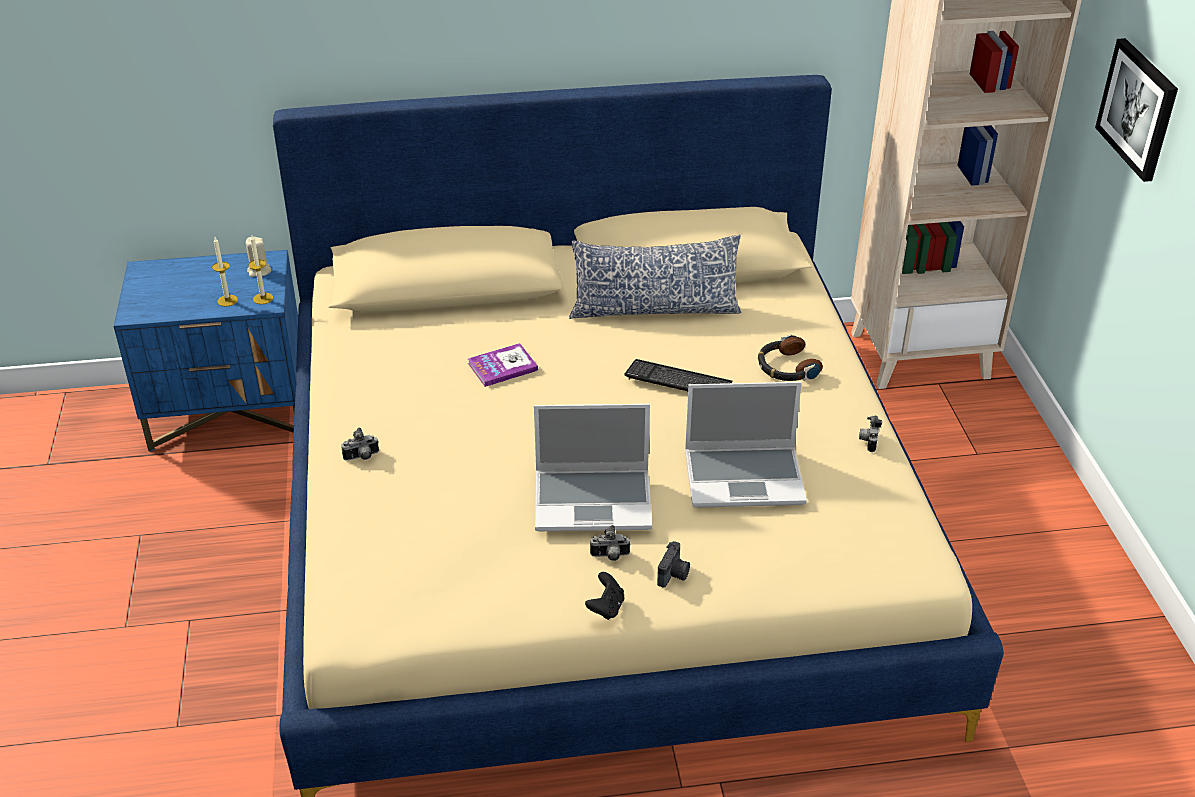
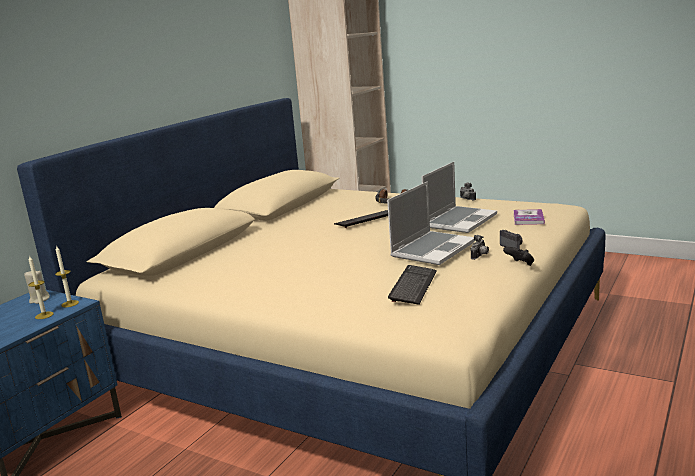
camera: 50 degrees left, 20 degrees down
camera [341,428,379,461] -> none
book [468,343,538,387] -> book moved to [514,209,545,225]
pillow [569,235,742,319] -> none
picture [1095,38,1178,182] -> none
none -> keyboard [388,265,437,305]

